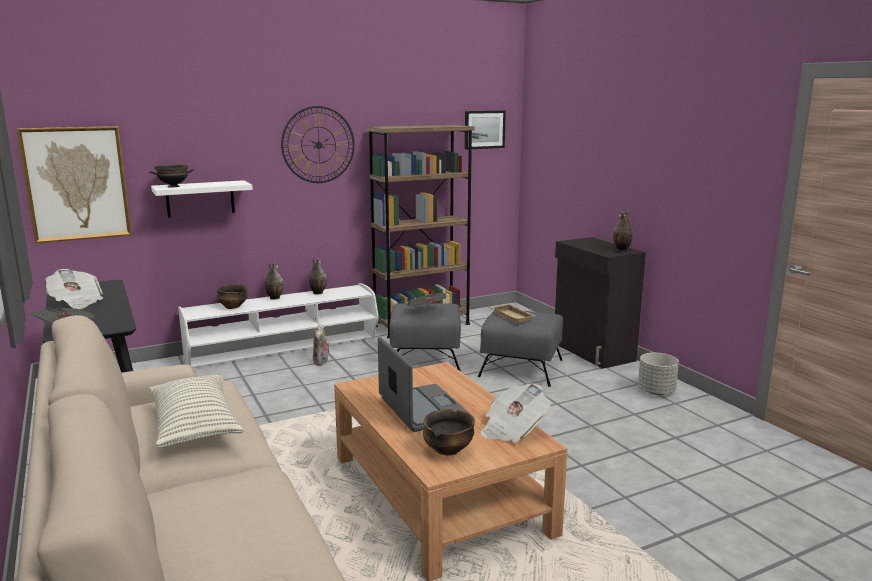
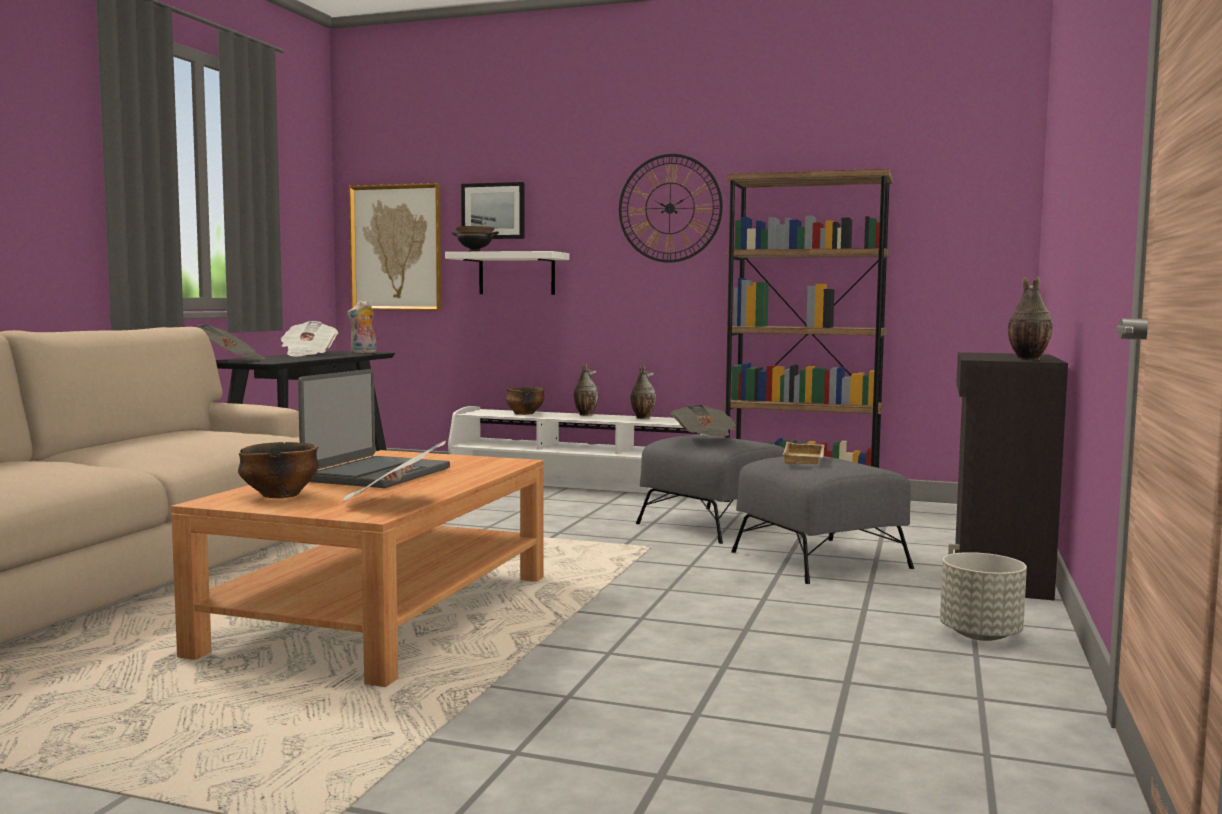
camera: 45 degrees right, 10 degrees down
pillow [149,374,243,447] -> none
plush toy [313,324,330,365] -> plush toy moved to [347,300,376,354]
picture [465,110,506,150] -> picture moved to [461,182,525,239]

